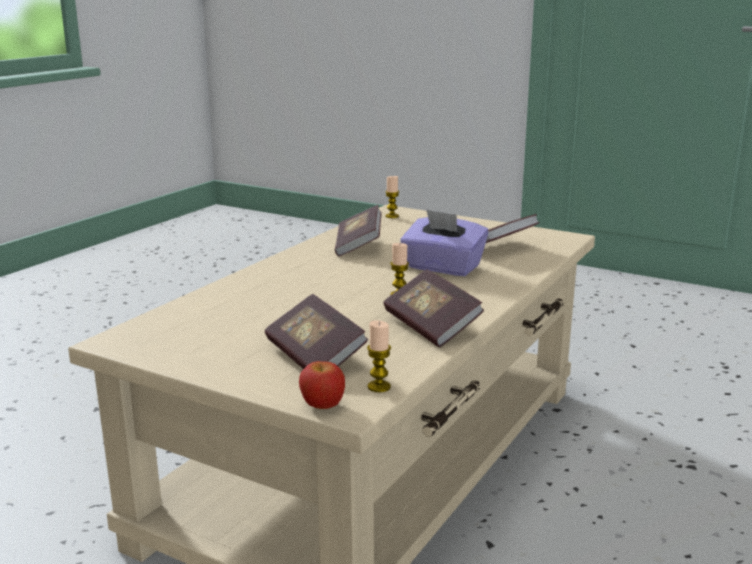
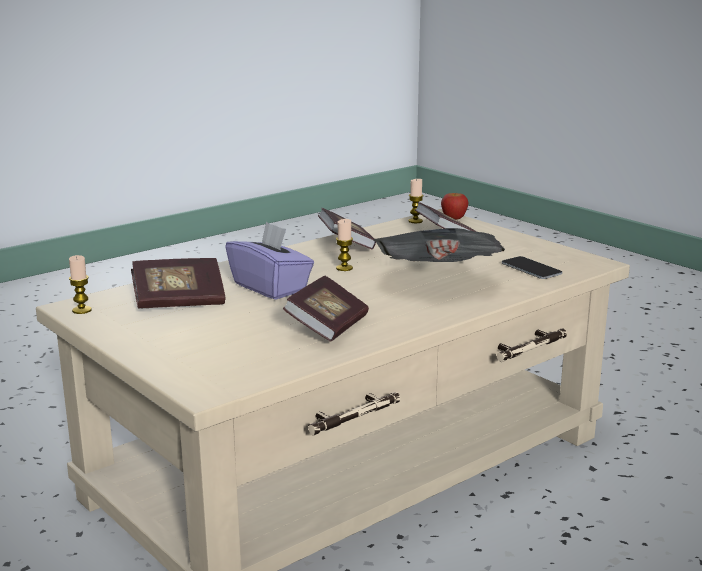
camera: 160 degrees left, 0 degrees up
candle [385,175,399,218] -> candle moved to [69,255,92,314]
none -> newspaper [374,228,505,262]
none -> phone [502,256,562,279]

